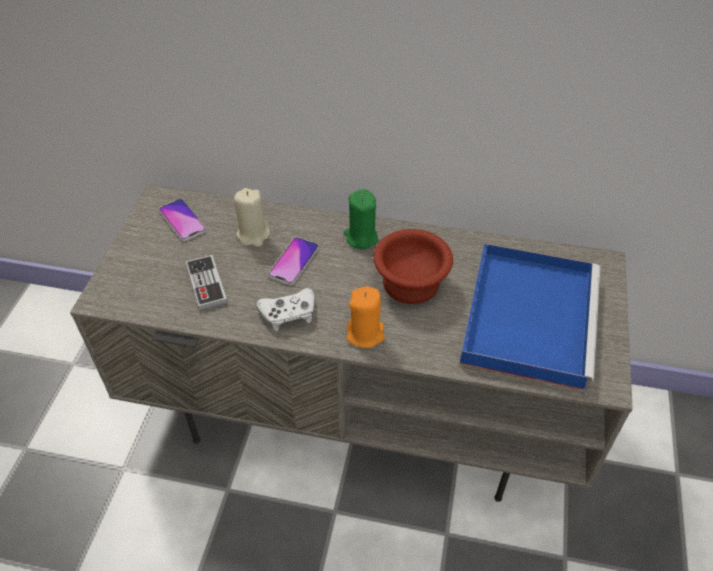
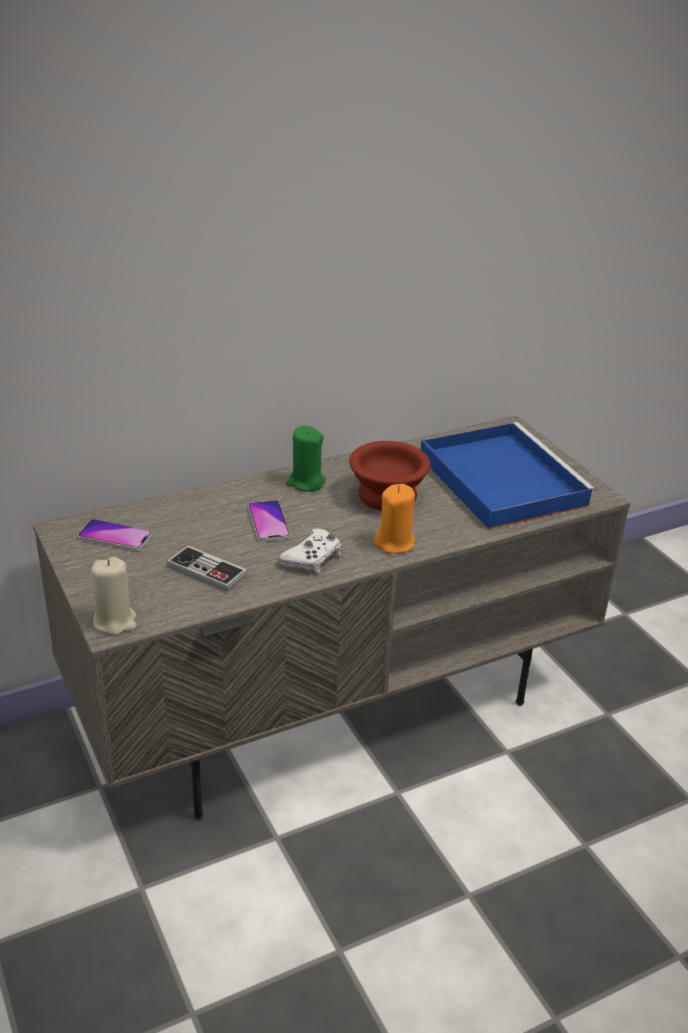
camera: 40 degrees left, 15 degrees down
beige candle [234,188,270,247] -> beige candle moved to [91,557,137,636]

